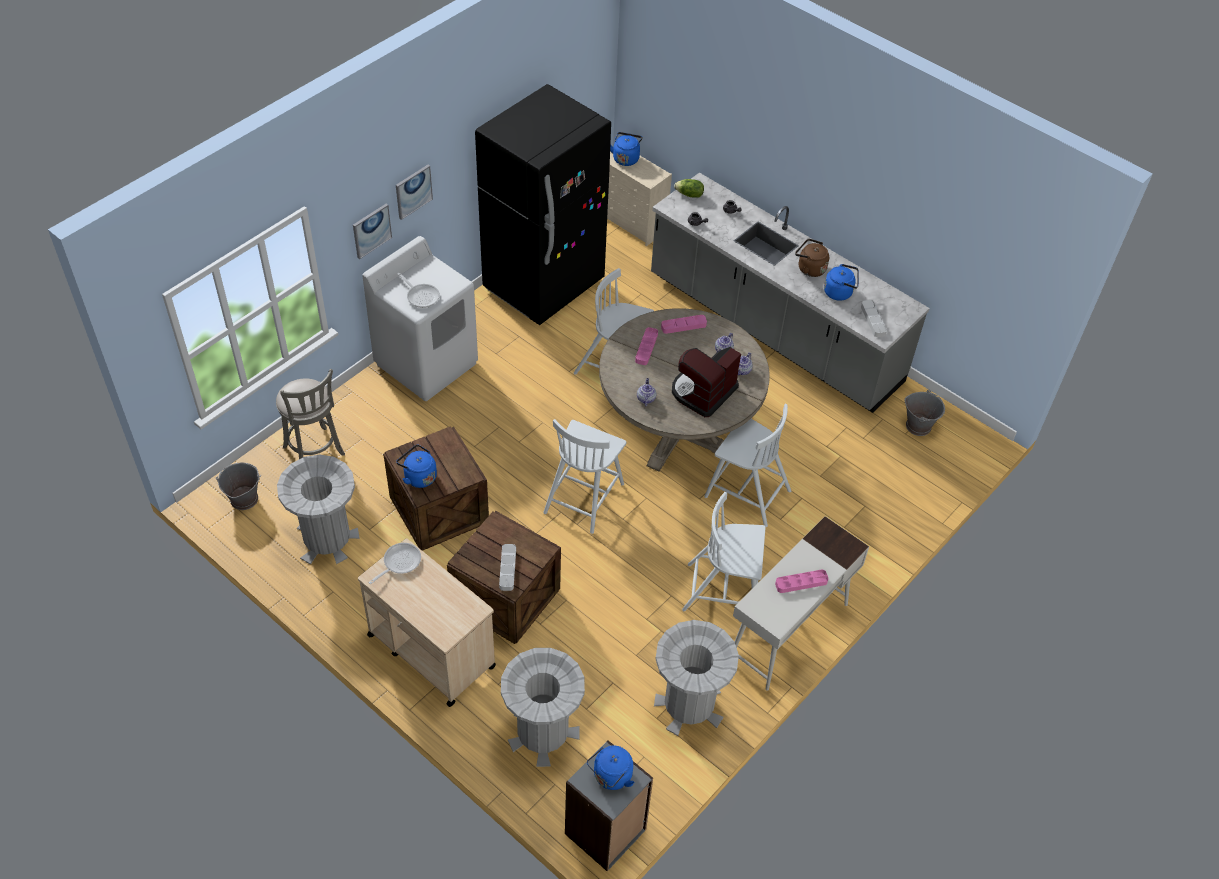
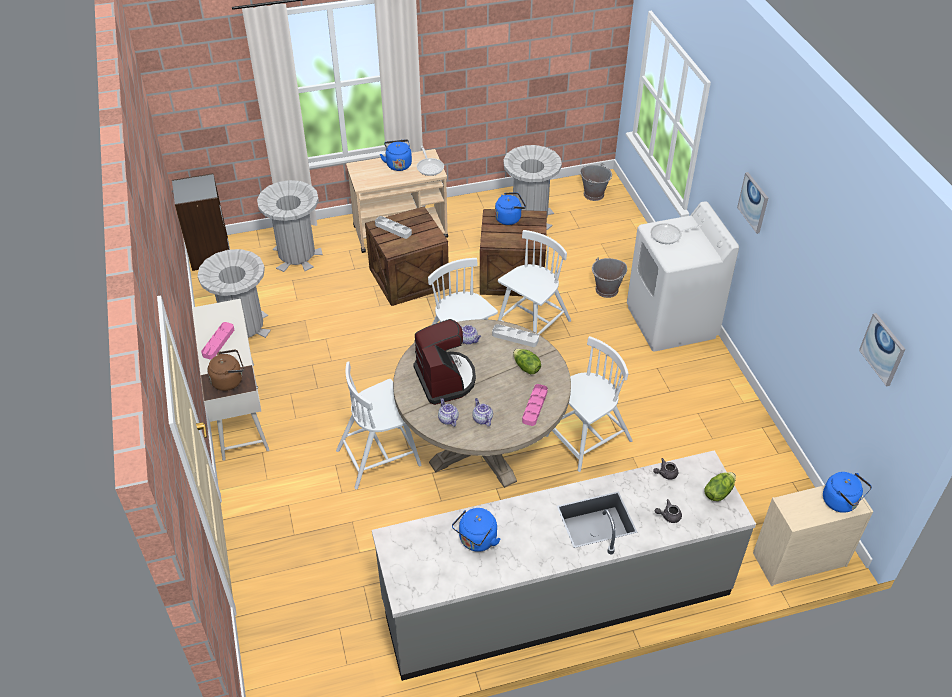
camera: 125 degrees right, 5 degrees down
grey stool [276,369,345,459] -> none
picture [353,204,392,259] -> picture moved to [859,313,905,387]
black fridge [475,84,611,325] -> none
blue kettle [587,746,635,790] -> blue kettle moved to [380,139,412,171]
pink tray [635,327,658,365] -> lettuce [513,349,541,374]
white chair [682,492,766,611] -> white chair moved to [498,230,571,335]
brown kettle [795,239,829,277] -> brown kettle moved to [207,350,244,391]
grey tray [861,300,887,337] -> grey tray moved to [492,324,539,347]
grey bucket [904,390,945,436] -> grey bucket moved to [592,257,627,298]

